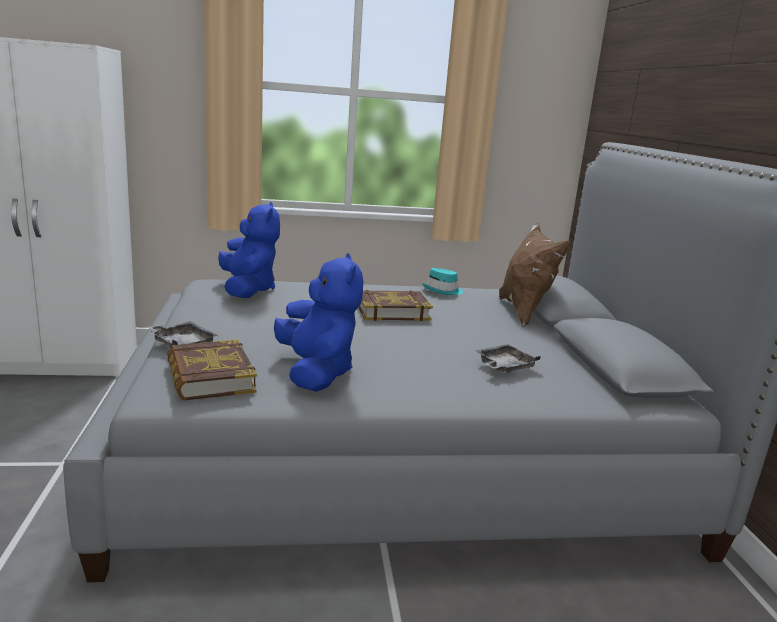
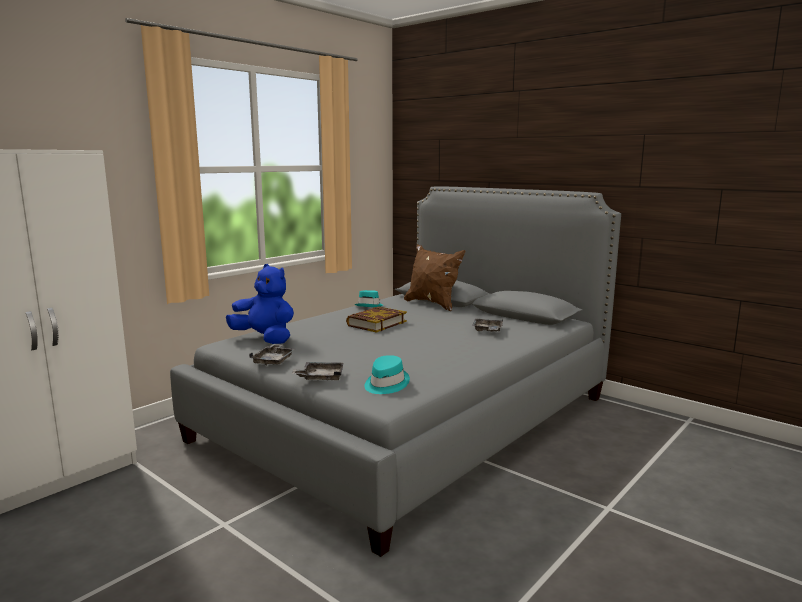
camera: 40 degrees left, 5 degrees down
book [167,339,257,401] -> turquoise hat [364,355,410,394]
blue plush toy [274,253,363,392] -> none
none -> grey tray [249,344,295,366]

